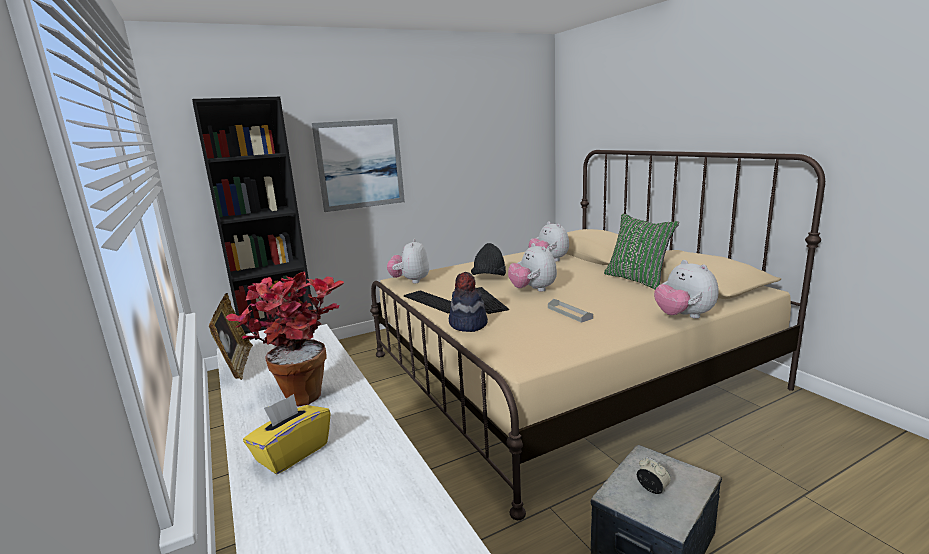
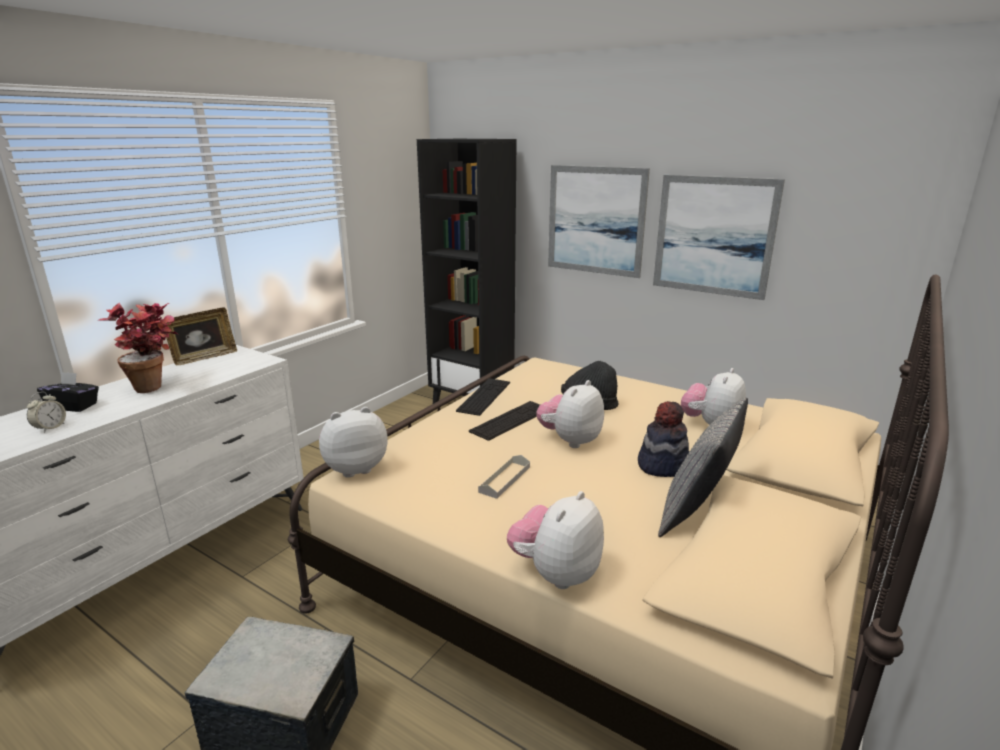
camera: 60 degrees right, 5 degrees up
yellow tissue box [243,394,331,475] -> black tissue box [37,372,99,412]
plush toy [387,239,429,283] -> plush toy moved to [319,407,388,478]
hat [449,272,488,332] -> hat moved to [638,401,689,477]
green pillow [604,214,679,290] -> grey pillow [658,398,748,537]
alarm clock [637,457,671,494] -> alarm clock moved to [27,392,66,433]
none -> picture [653,175,785,300]

